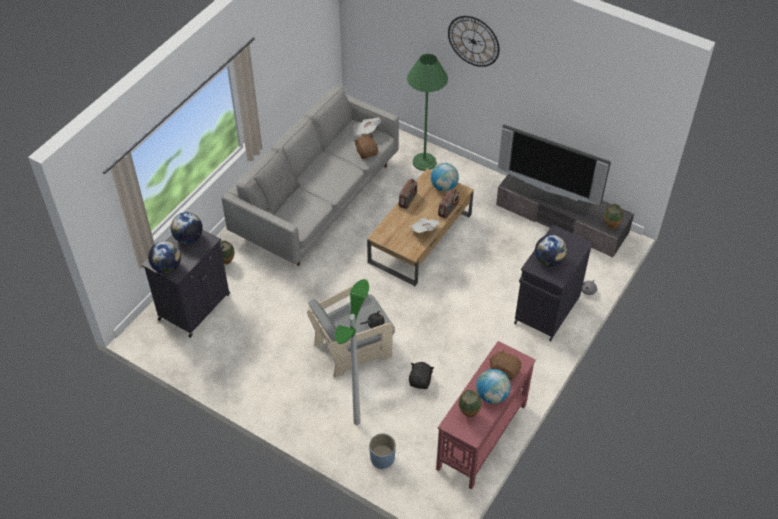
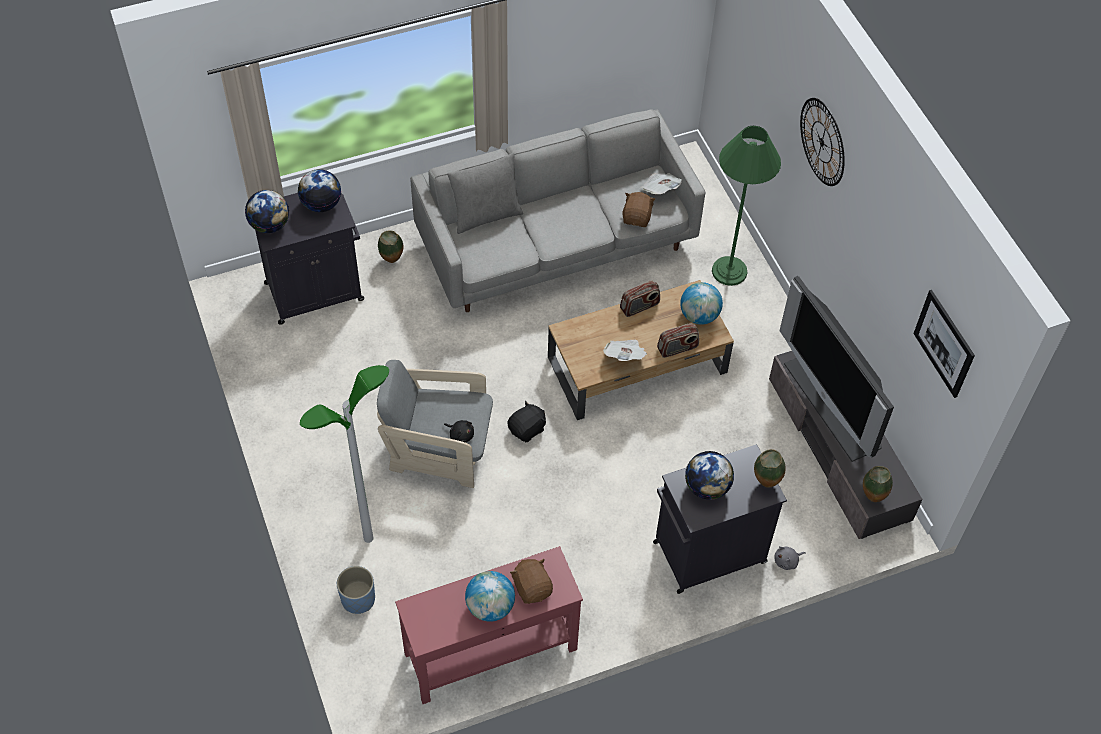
camera: 35 degrees right, 5 degrees up
black plush toy [409,362,434,389] -> black plush toy moved to [507,401,546,442]
vase [459,390,482,417] -> vase moved to [754,449,786,488]
none -> picture [913,290,975,398]

